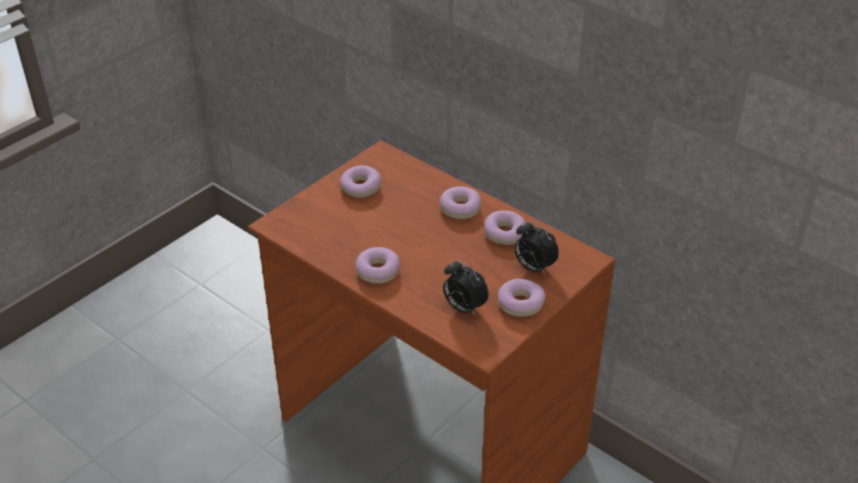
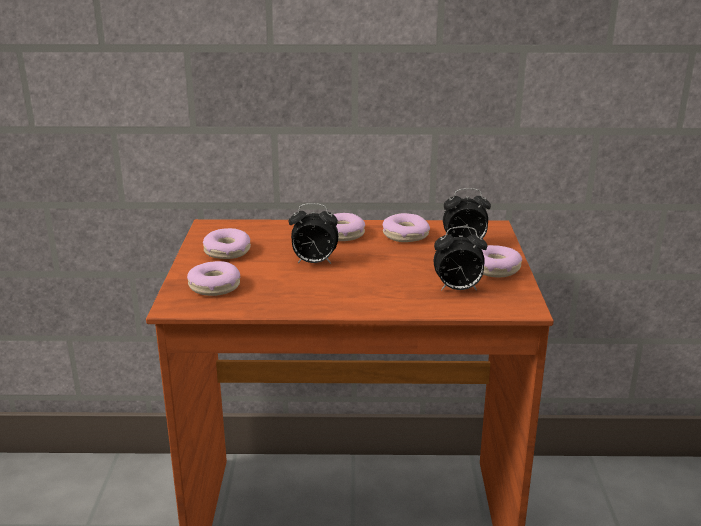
camera: 40 degrees left, 15 degrees down
donut [355,247,399,284] -> donut moved to [187,261,240,296]
none -> alarm clock [289,203,339,264]

